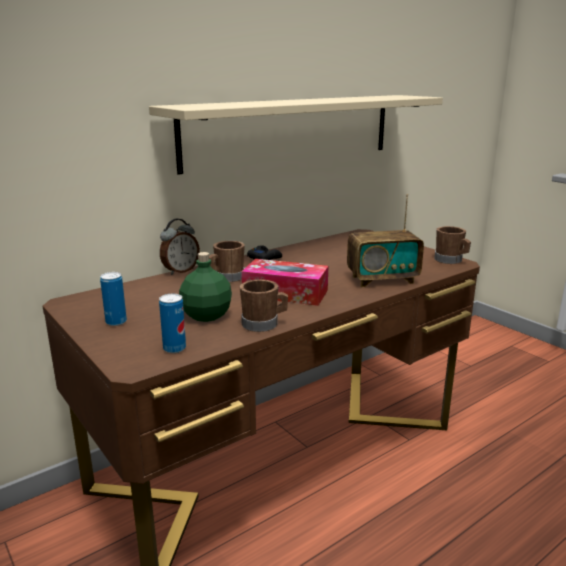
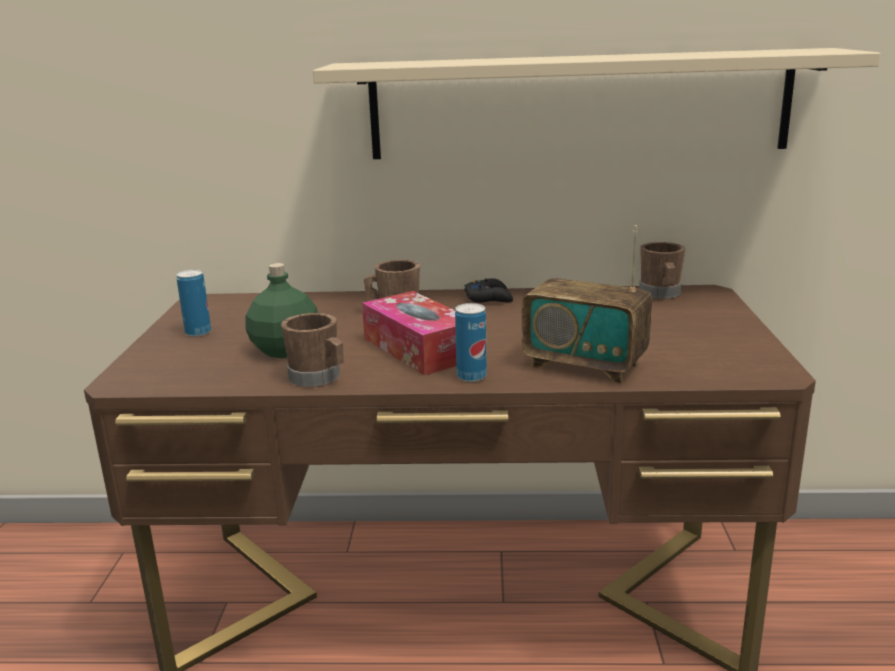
camera: 40 degrees right, 0 degrees up
can [159,294,186,353] -> can moved to [455,303,487,382]
alarm clock [160,219,200,275] -> none
brown mug [434,226,471,264] -> brown mug moved to [639,242,685,299]

